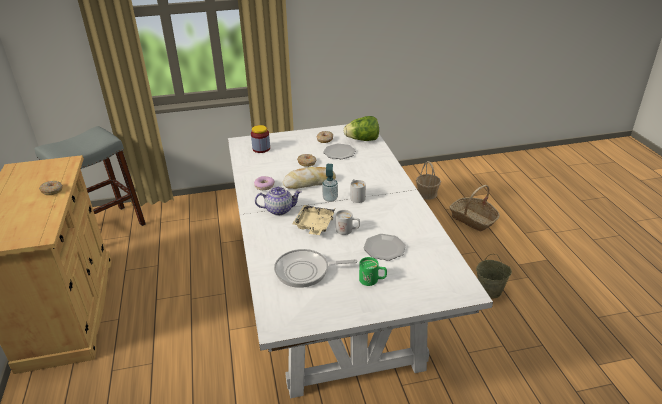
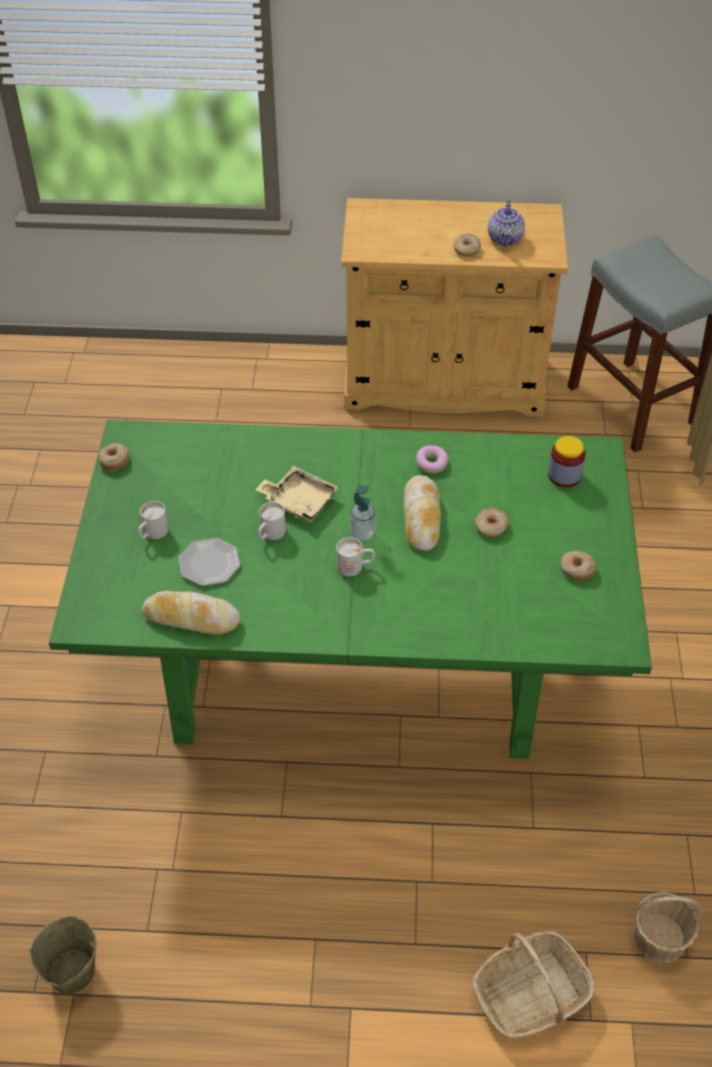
camera: 105 degrees right, 15 degrees up
white dining table [228,124,493,398] -> green dining table [49,420,652,759]
teapot [255,187,302,216] -> teapot moved to [488,200,525,246]
frying pan [274,249,357,288] -> none
plate [323,144,356,159] -> none
lettuce [344,116,379,141] -> none
green mug [359,257,387,286] -> white mug [138,501,169,540]
beige bucket [476,254,512,298] -> beige bucket moved to [30,916,97,994]
none -> donut [98,443,129,471]
none -> bread [142,591,241,635]

